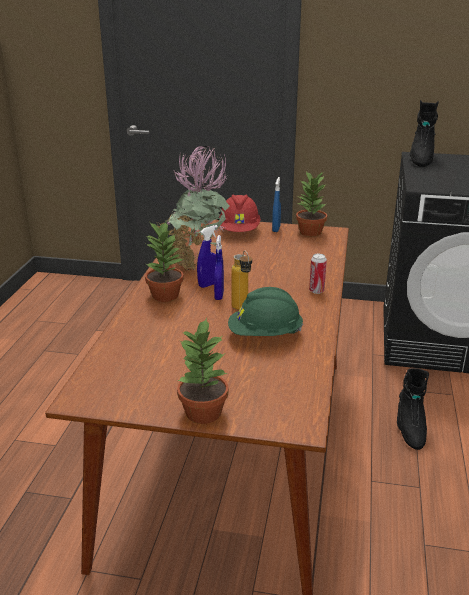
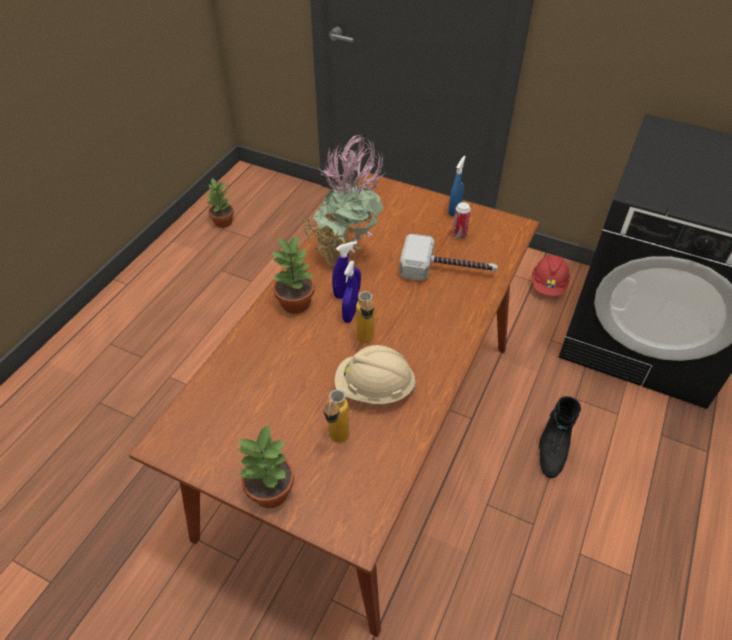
camera: 15 degrees right, 20 degrees up
red hard hat [219,194,261,232] -> red hard hat moved to [532,255,570,296]
green hard hat [228,287,303,336] -> beige hard hat [335,345,416,404]
potted plant [296,172,327,237] -> potted plant moved to [207,178,234,228]
can [309,254,327,294] -> can moved to [452,202,471,239]
black boot [410,100,439,167] -> none
none -> bottle [323,389,349,443]
none -> hammer [399,234,498,281]

